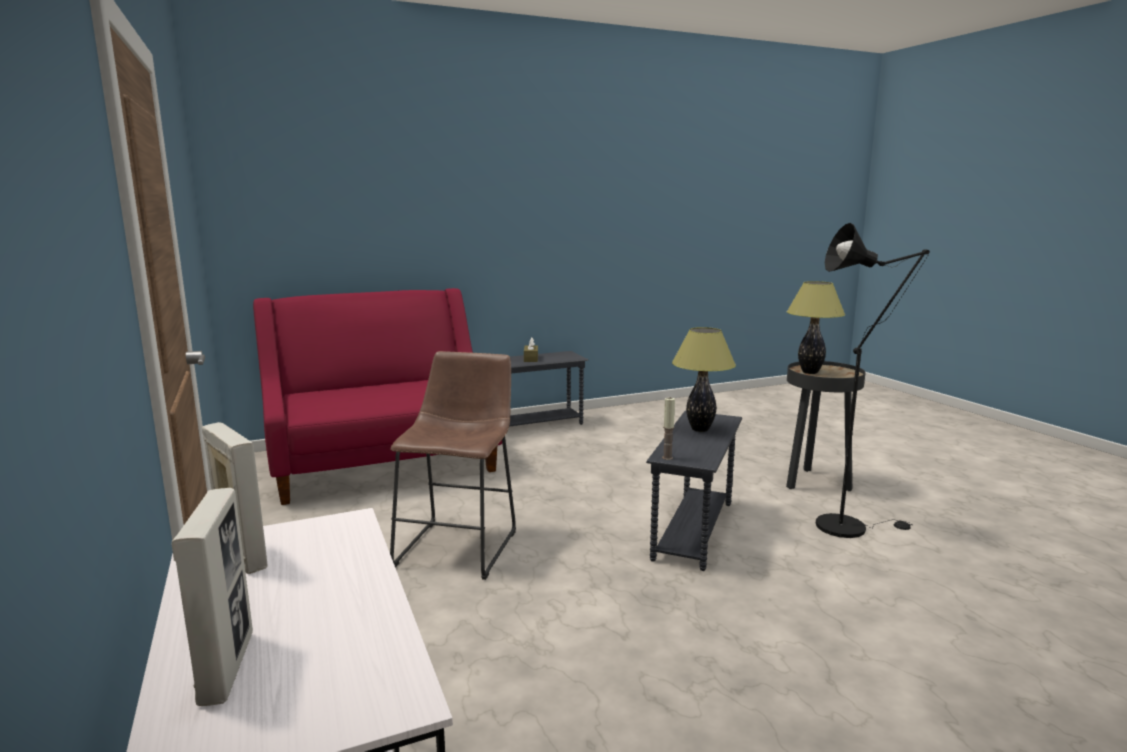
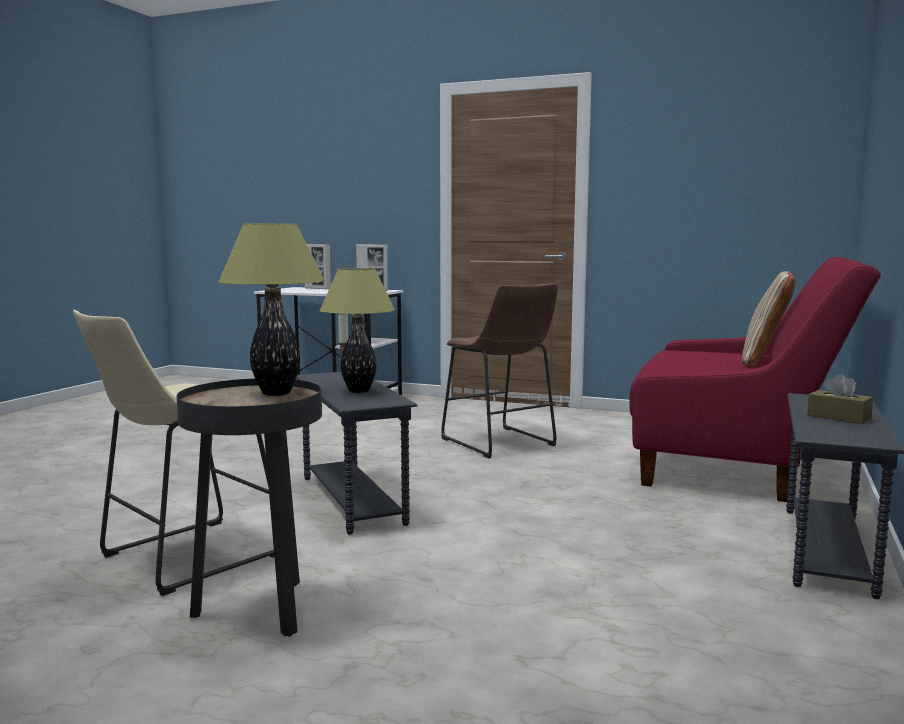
camera: 135 degrees right, 5 degrees down
black floor lamp [816,223,930,538] -> beige stool [73,310,274,596]
none -> beige pillow [742,271,796,367]

